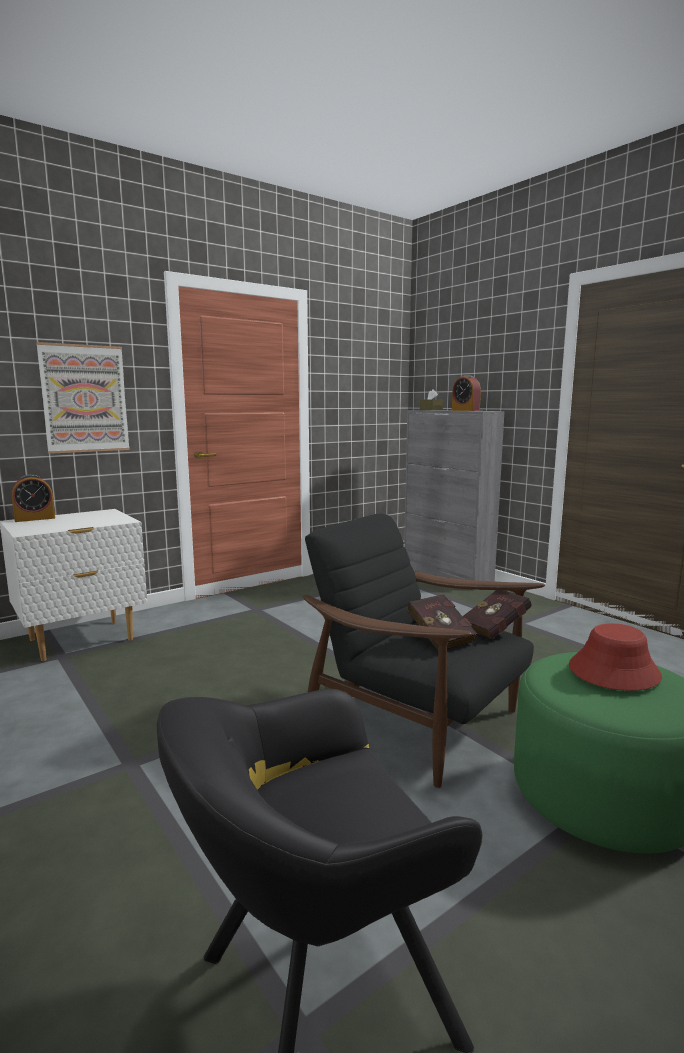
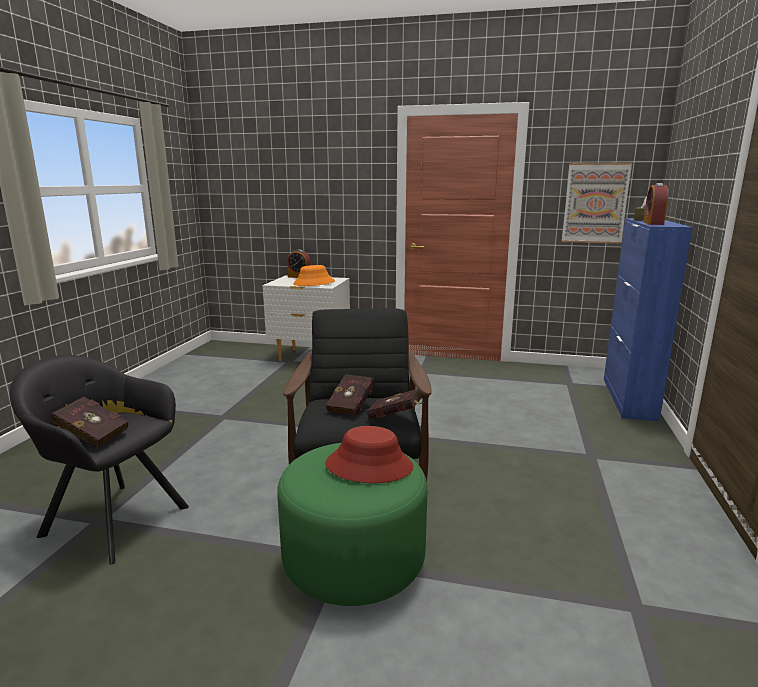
camera: 50 degrees right, 5 degrees up
picture [36,342,130,454] -> picture moved to [562,163,632,244]
grey cabinet [404,410,505,590] -> blue cabinet [604,218,693,422]
none -> red book [51,397,128,448]
none -> orange hat [293,265,335,286]

